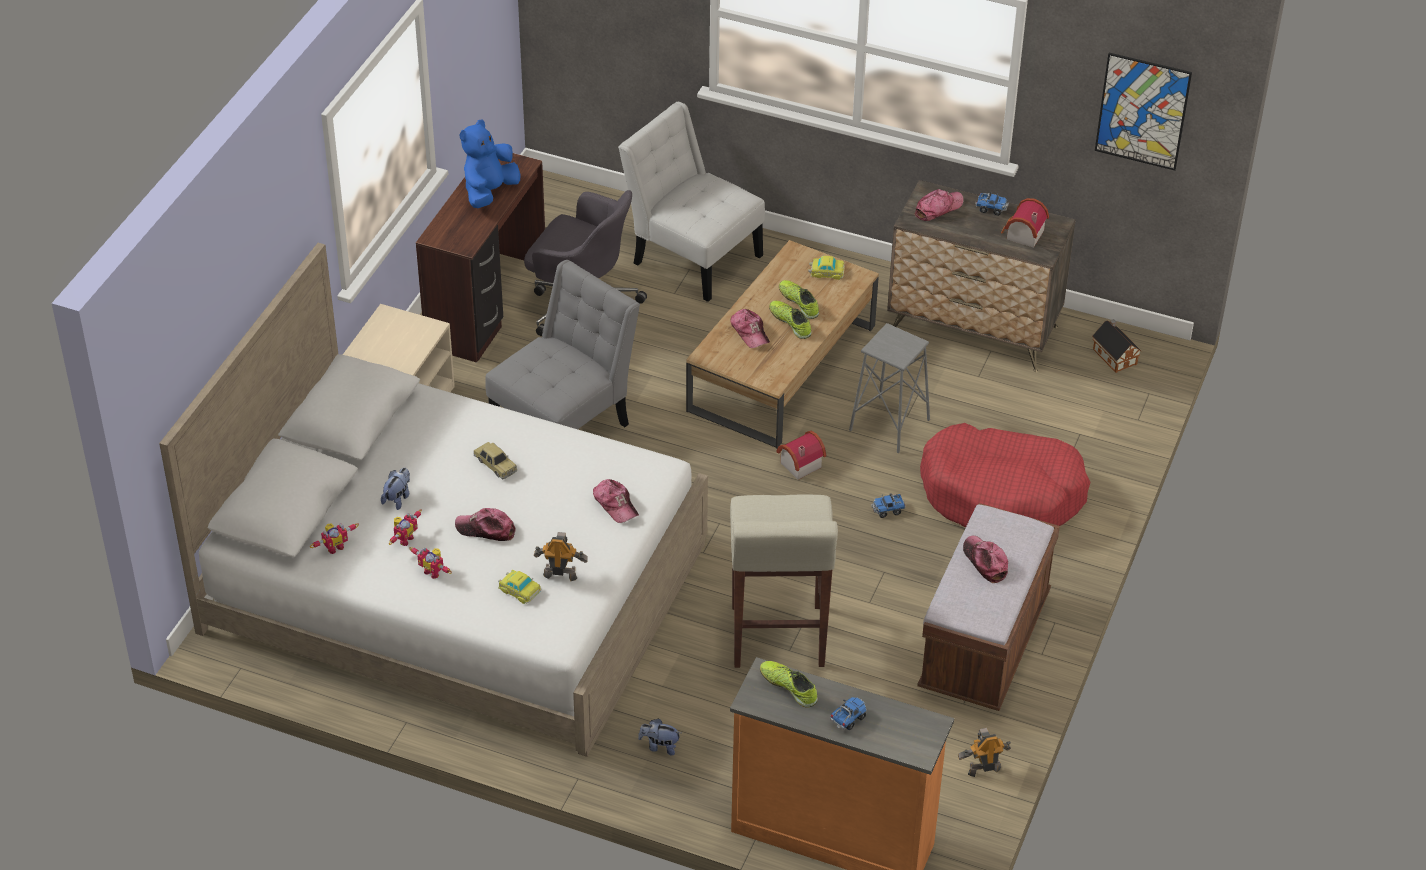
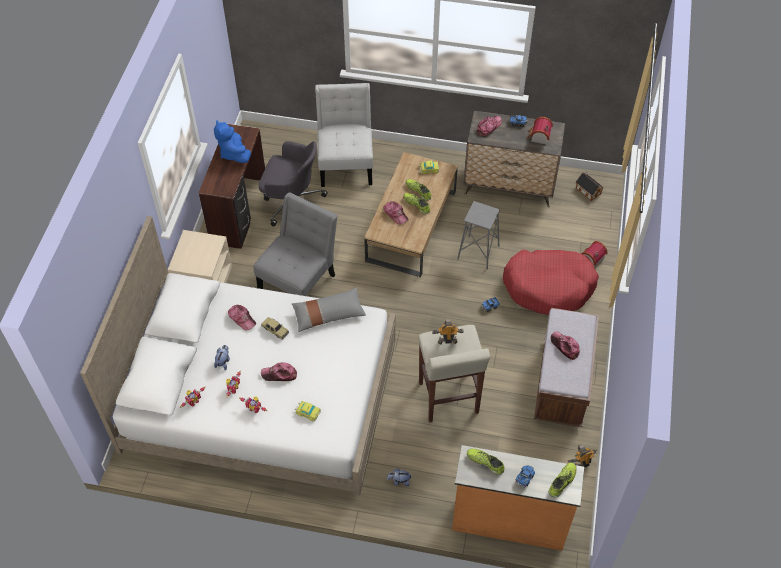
camera: 10 degrees left, 10 degrees up
blue plush toy [460,119,521,208] -> blue plush toy turned 45 degrees counterclockwise [214,120,251,163]
toy robot [534,532,587,581] -> toy robot moved to [432,319,464,345]
cap [593,479,639,523] -> cap moved to [228,305,256,331]
white chair [618,102,765,302] -> white chair turned 60 degrees clockwise [315,83,373,187]
toy house [776,431,826,480] -> toy house moved to [581,241,608,268]
picture [1095,53,1192,171] -> none
none -> grey pillow [292,288,366,332]
none -> shoe [549,462,576,497]

